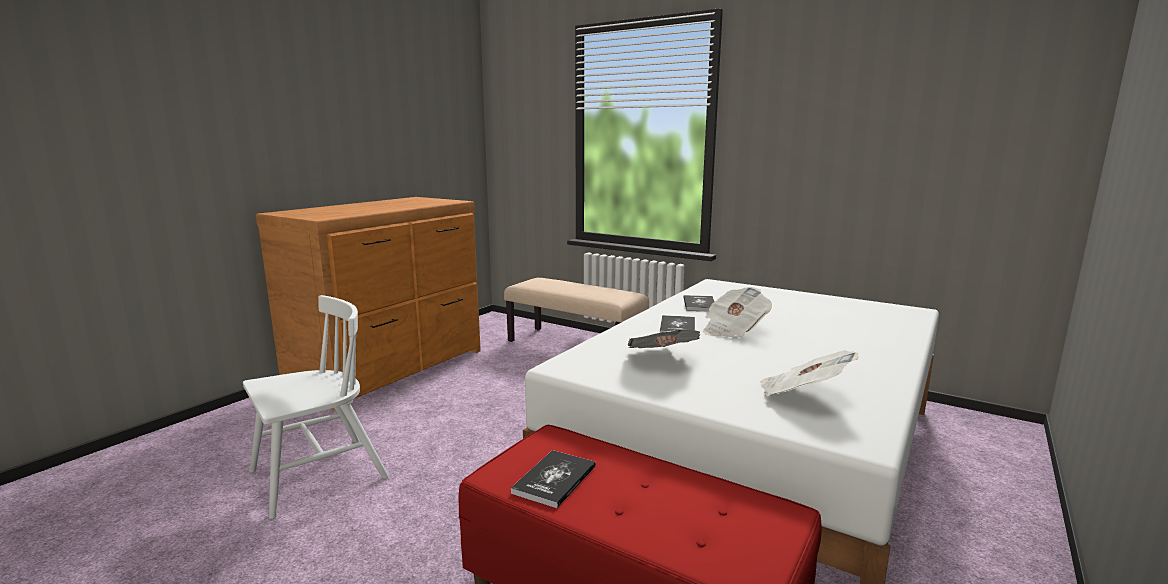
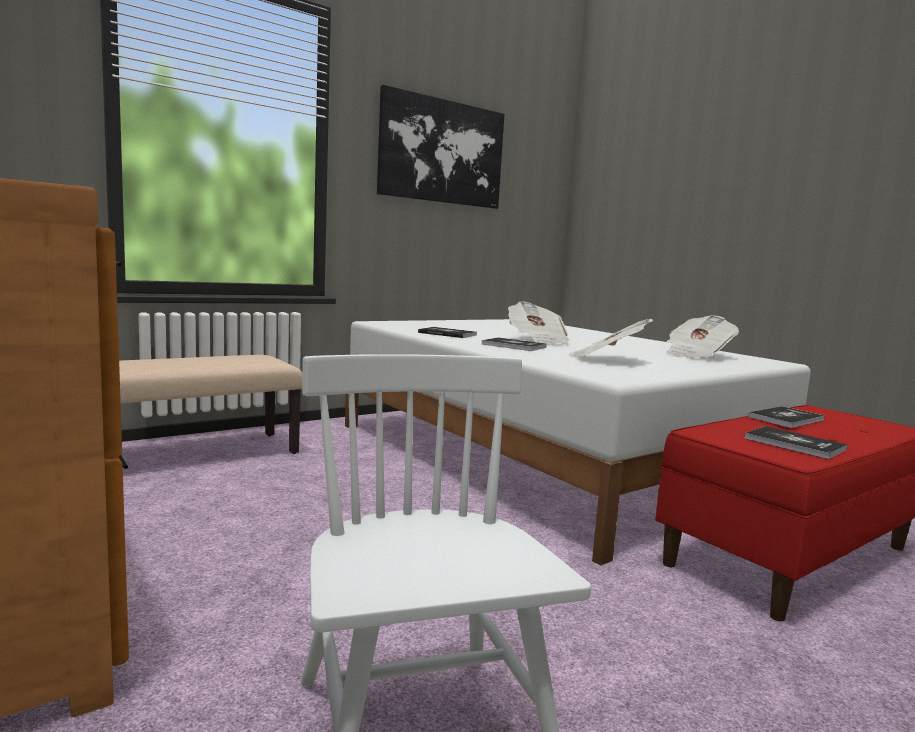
camera: 70 degrees left, 5 degrees down
none -> picture [377,85,505,209]
none -> book [748,406,824,428]

